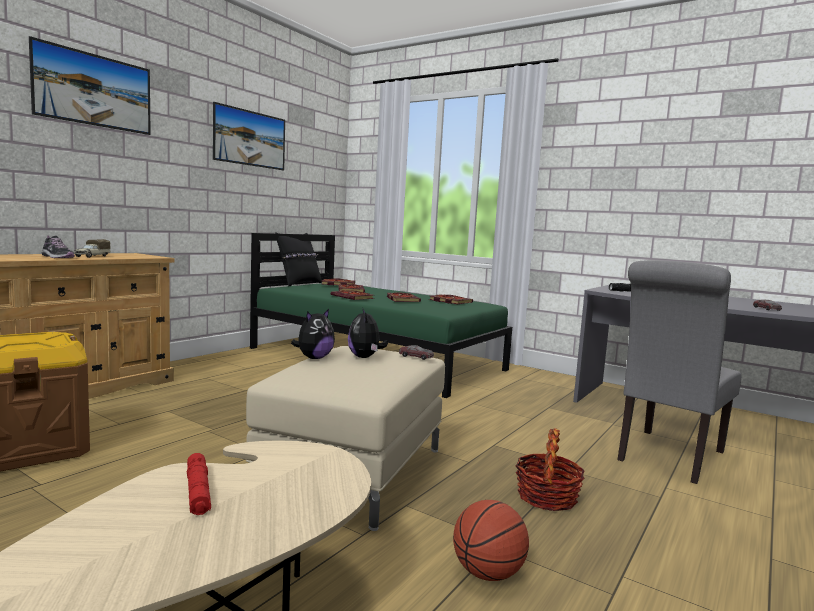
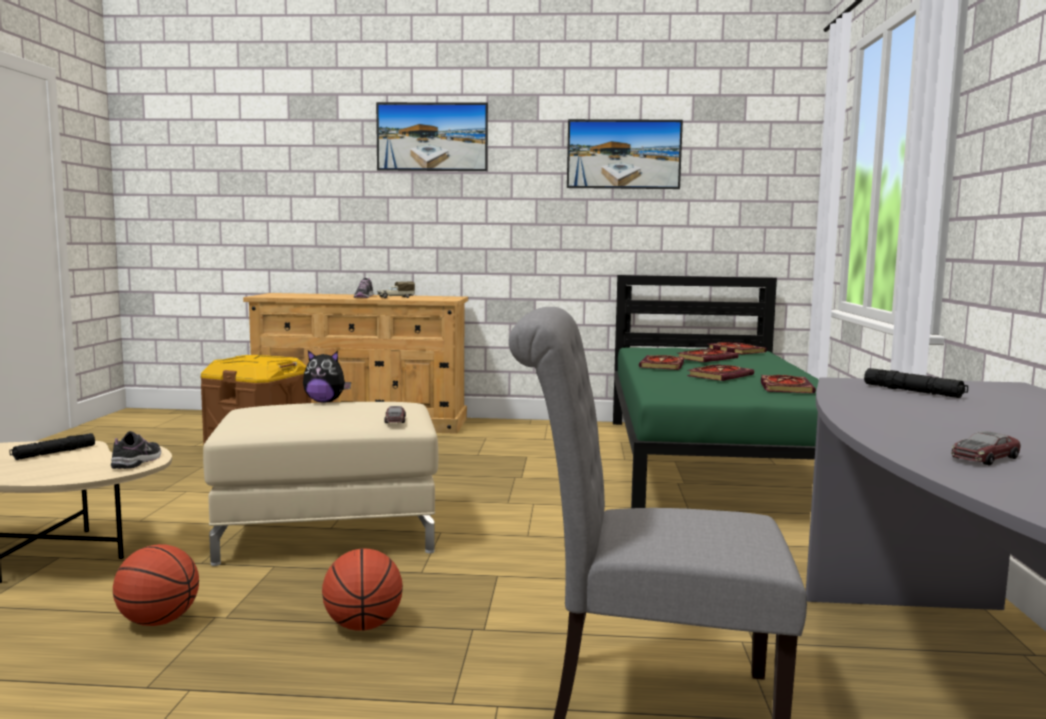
camera: 60 degrees right, 0 degrees up
red flashlight [187,453,211,515] -> black flashlight [9,433,95,460]
black pillow [275,232,322,286] -> none
plush toy [348,307,388,358] -> none
basket [516,428,585,511] -> basketball [322,548,403,631]
none -> shoe [111,431,161,469]

